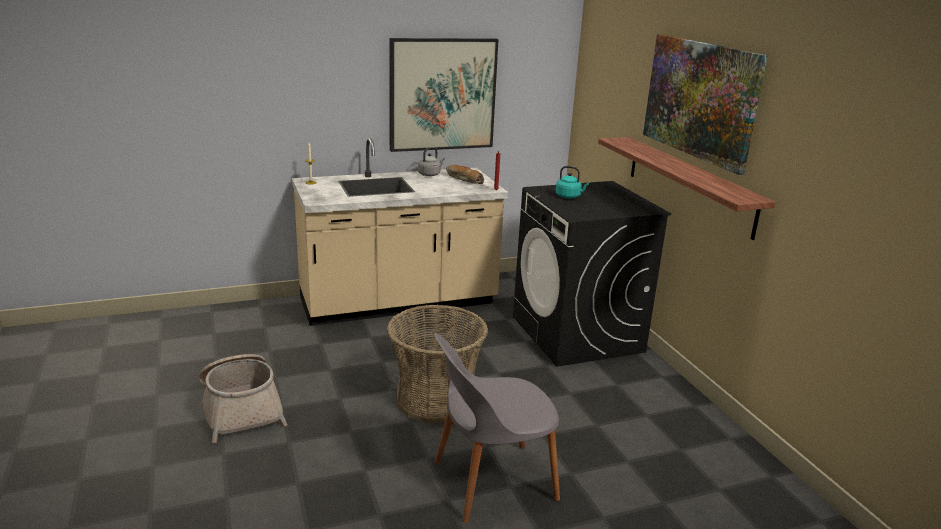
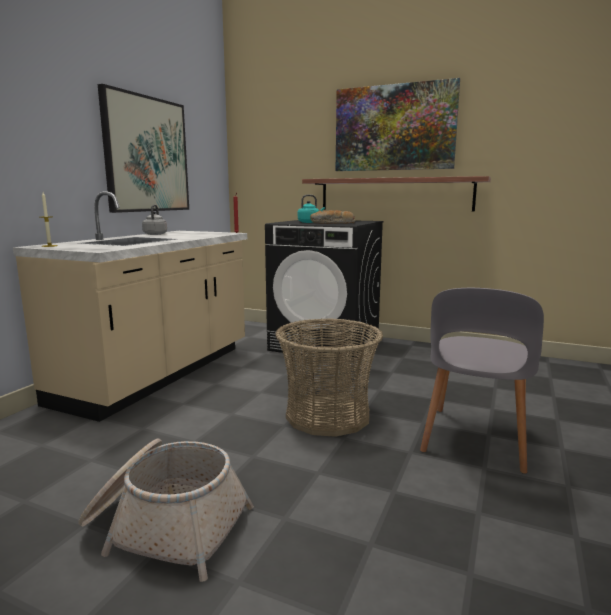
camera: 45 degrees left, 10 degrees down
bread [446,165,484,184] -> bread moved to [310,210,355,224]

